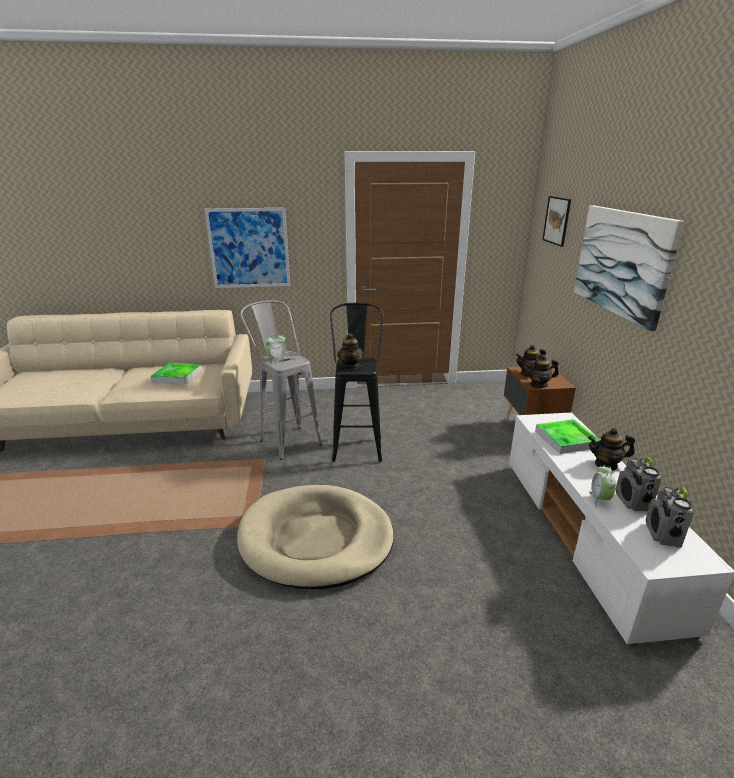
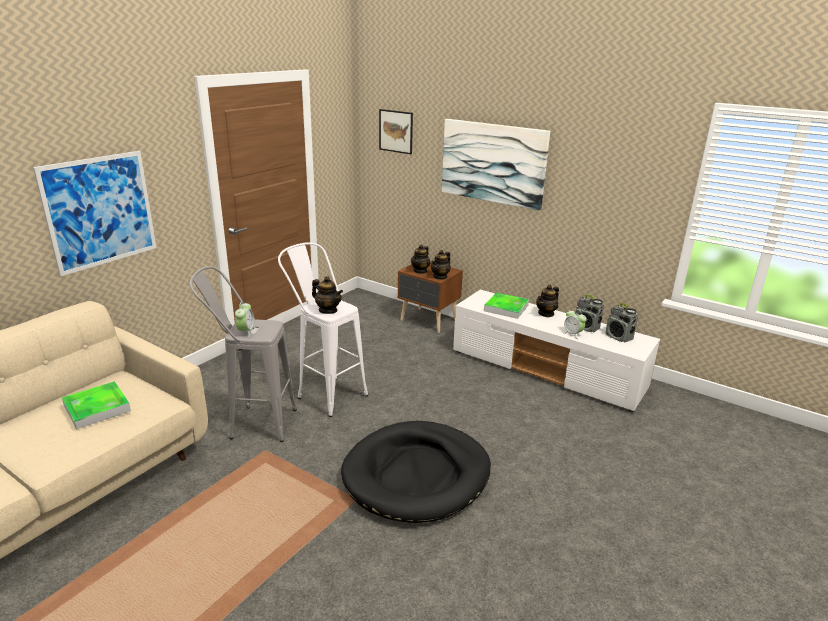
camera: 50 degrees left, 0 degrees up
beige dog bed [237,485,394,589] -> black dog bed [341,421,491,523]
black stool [330,303,384,462] -> white stool [278,242,368,417]

